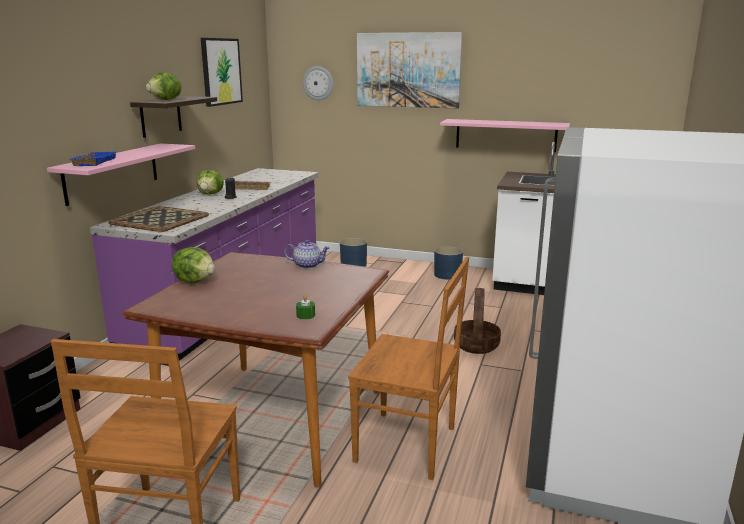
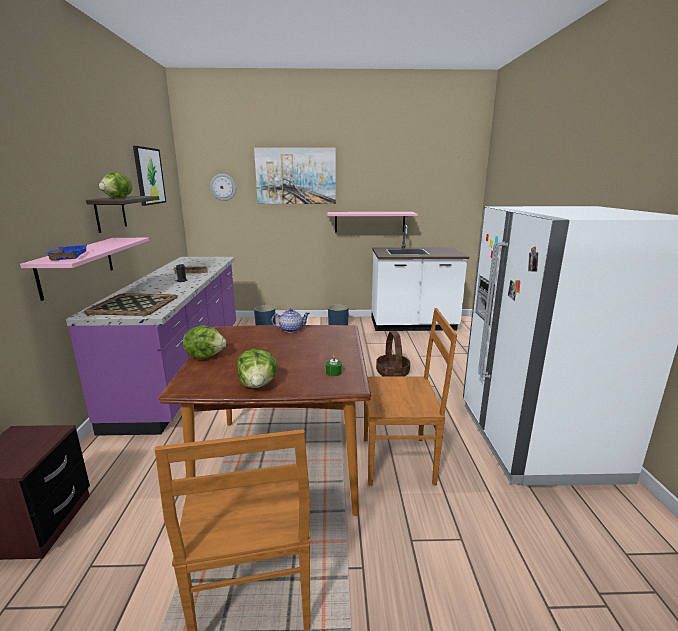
camera: 20 degrees left, 0 degrees up
lettuce [197,170,224,195] -> lettuce moved to [237,349,278,388]

